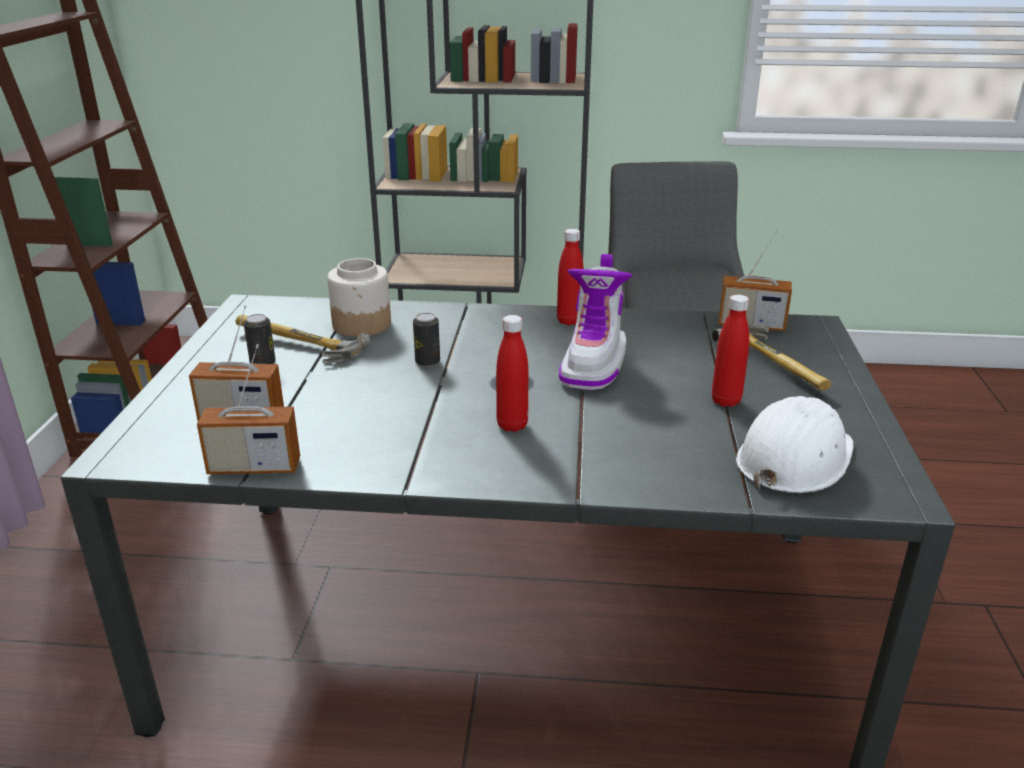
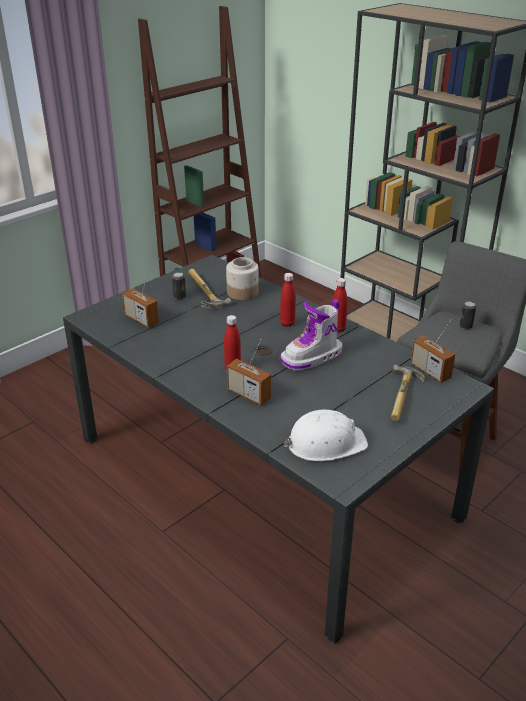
camera: 40 degrees right, 5 degrees up
radio [197,344,300,474] -> radio moved to [227,339,271,405]
can [413,313,440,367] -> can moved to [459,301,477,329]
red bottle [712,295,749,407] -> red bottle moved to [280,273,296,327]

